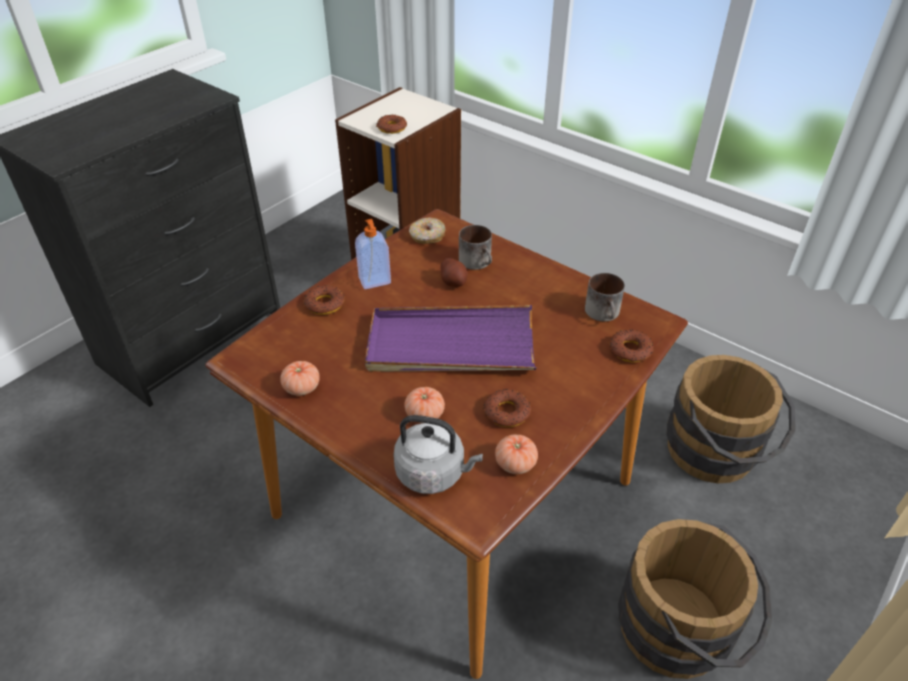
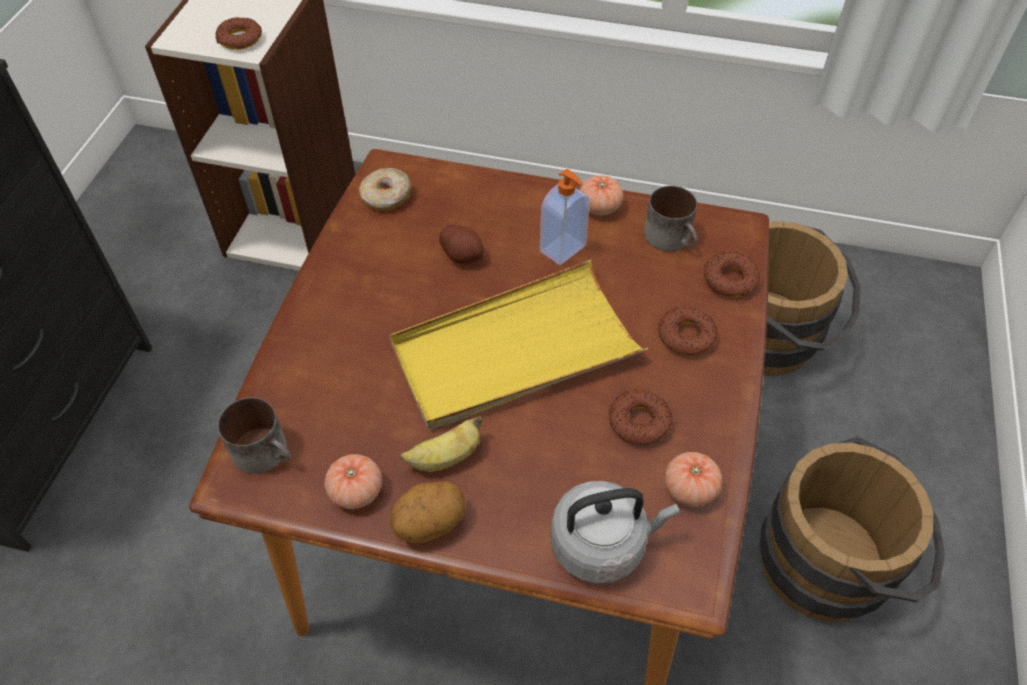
camera: 25 degrees left, 10 degrees up
donut [304,285,345,315] -> donut moved to [658,306,718,356]
soap dispenser [355,219,391,289] -> soap dispenser moved to [540,169,590,265]
purple tray [365,305,536,372] -> yellow tray [389,260,648,430]
tomato [404,387,445,423] -> tomato moved to [579,175,623,215]
mug [459,225,492,270] -> mug moved to [218,397,291,474]
none -> potato [390,481,466,543]
none -> banana [400,416,482,472]

